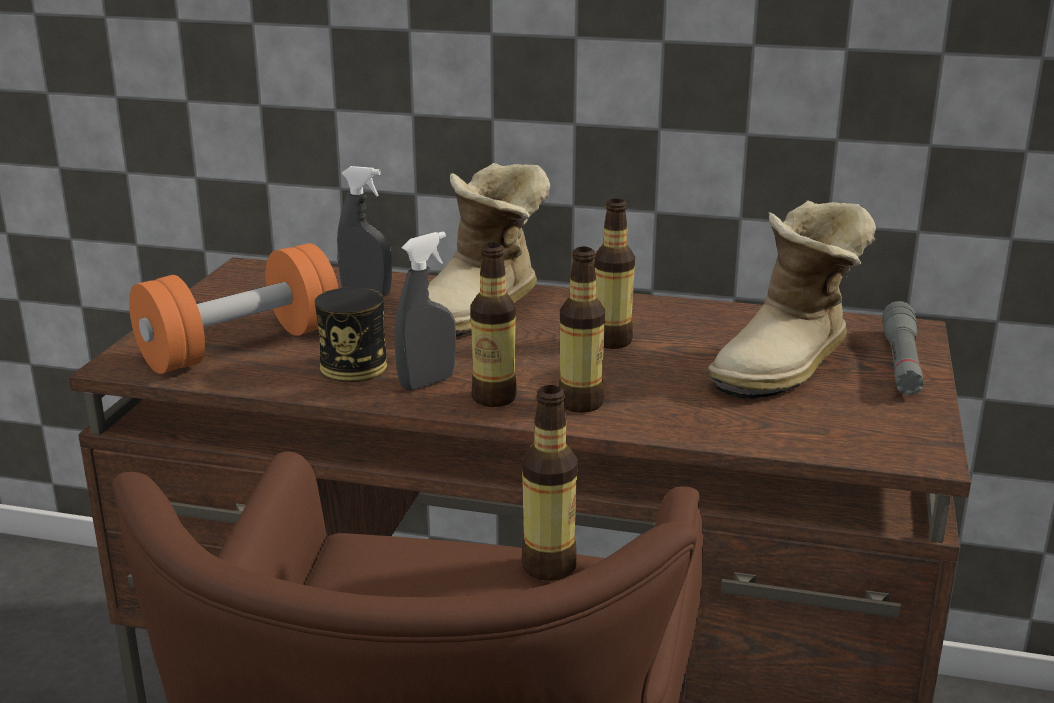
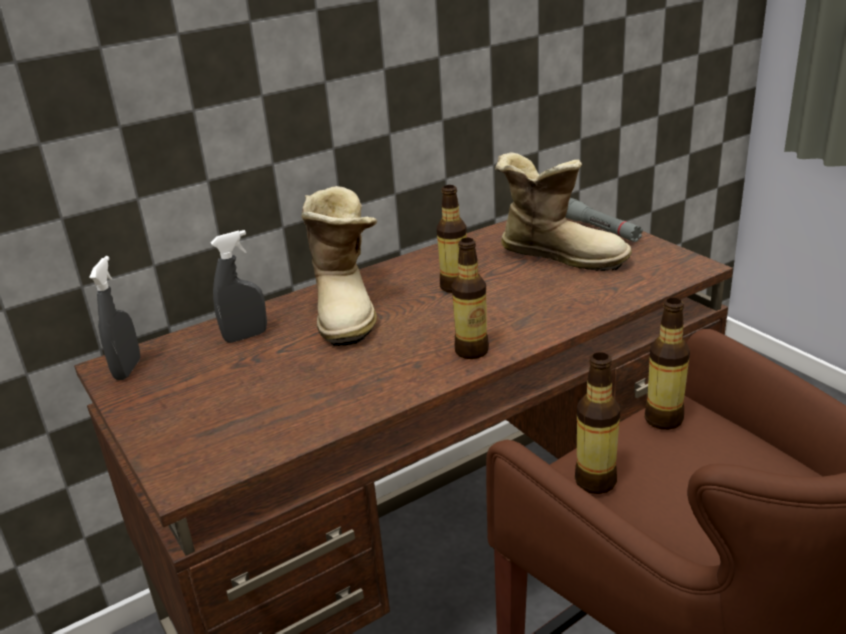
camera: 45 degrees left, 5 degrees up
orange dumbbell [129,243,338,374] -> none
can [315,287,387,382] -> none
grey spray bottle [395,232,456,390] -> grey spray bottle moved to [89,256,140,380]
bottle [559,247,605,413] -> bottle moved to [574,352,620,494]
boot [708,200,876,400] -> boot turned 60 degrees counterclockwise [495,153,632,271]

